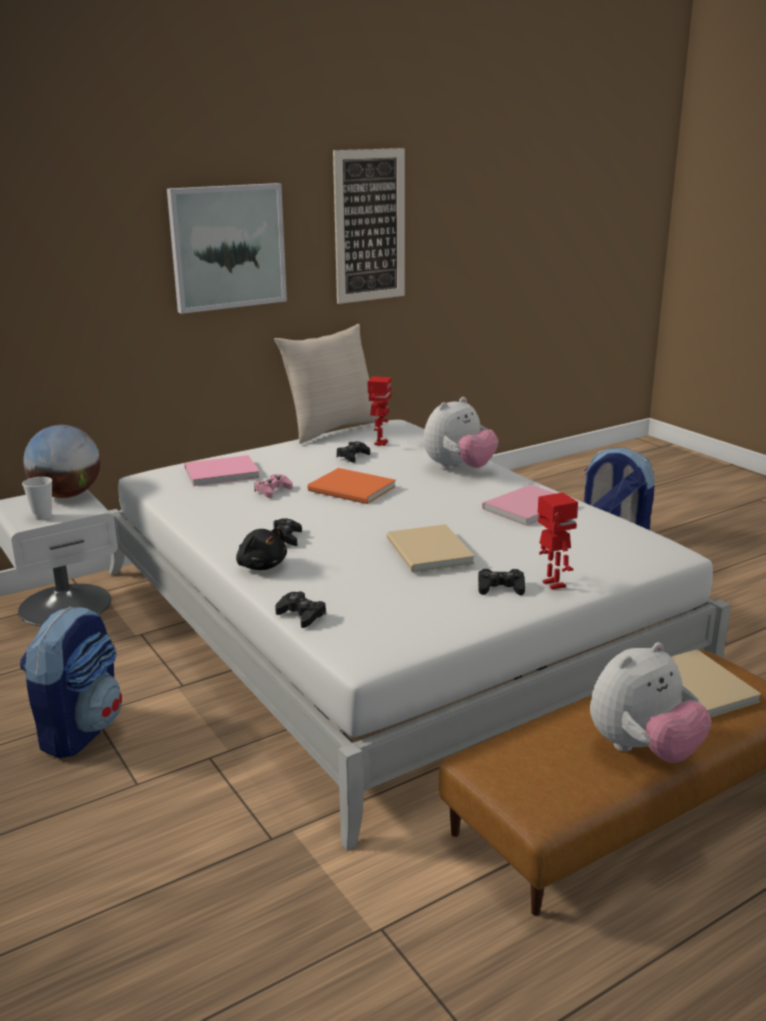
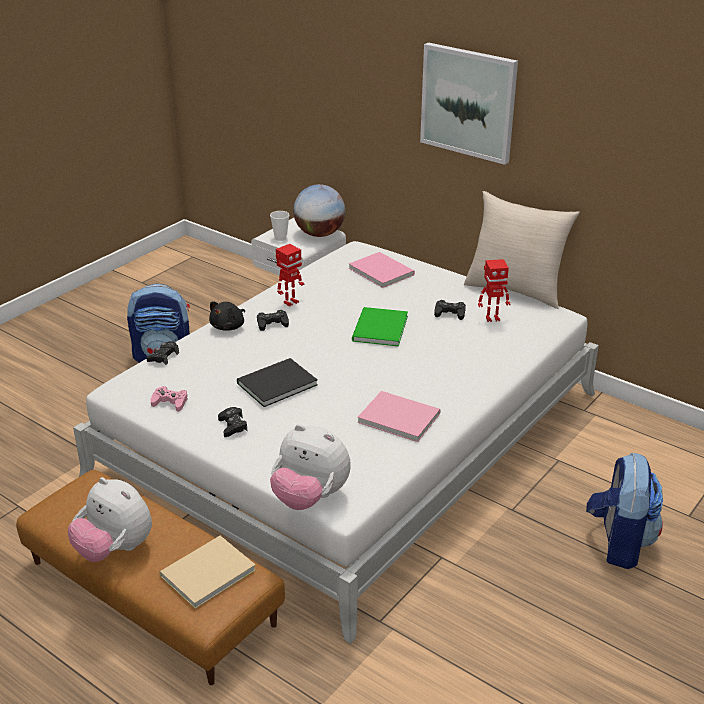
camera: 70 degrees right, 10 degrees up
pink game controller [254,474,293,498] -> pink game controller moved to [151,386,187,412]
orange book [308,468,396,504] -> green book [352,307,408,347]
picture [333,148,405,304] -> none
beige book [387,524,475,573] -> black book [237,358,318,407]
plush toy [423,397,498,470] -> plush toy moved to [270,424,351,510]
toy robot [538,492,578,590] -> toy robot moved to [276,244,305,307]

